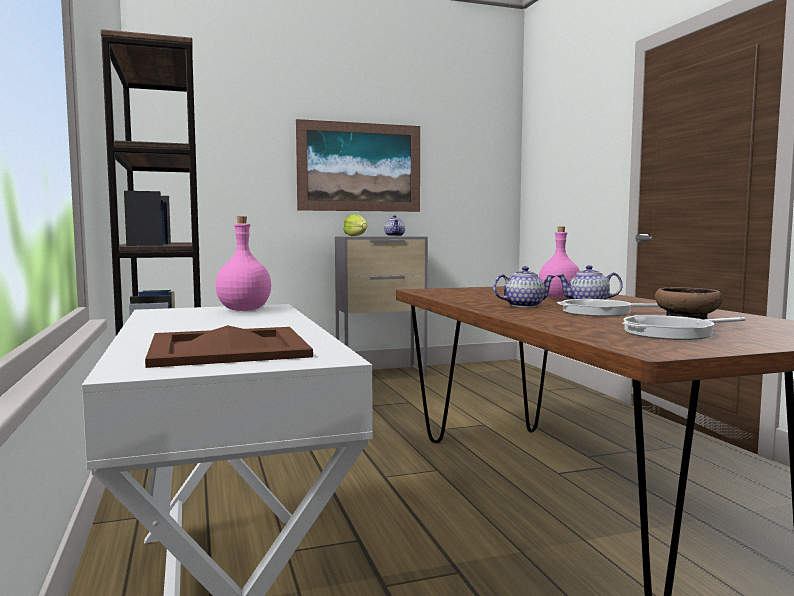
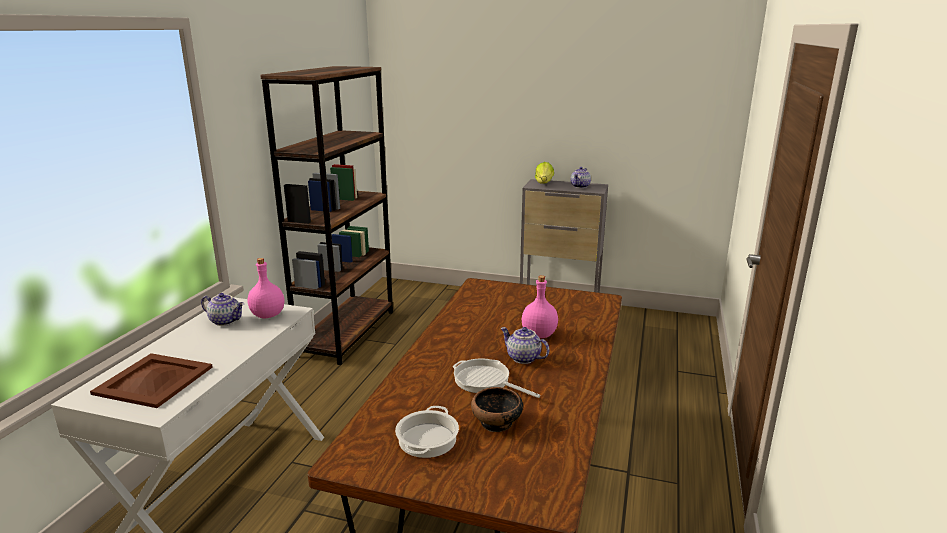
camera: 35 degrees right, 15 degrees up
picture [296,119,420,212] -> none
teapot [493,266,555,308] -> teapot moved to [201,293,244,326]
frying pan [622,315,746,340] -> cooking pot [395,406,459,458]

